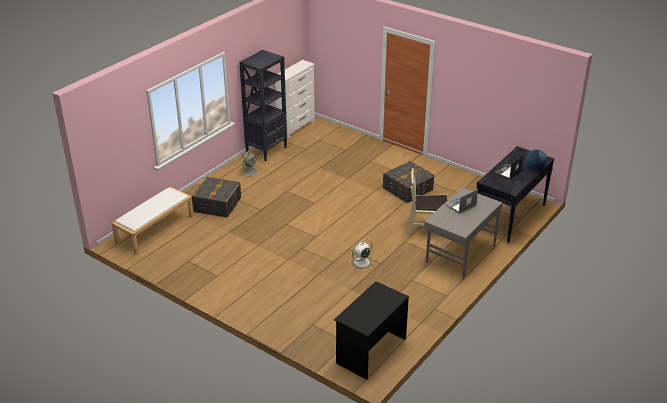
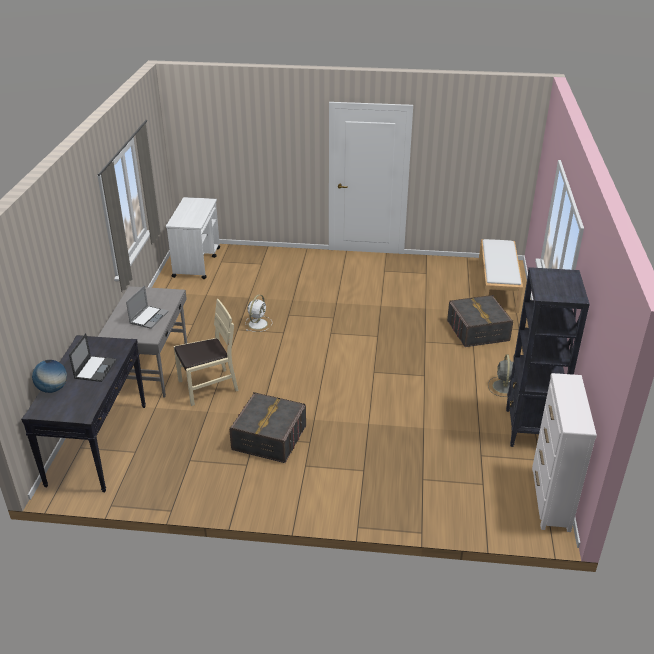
camera: 150 degrees right, 0 degrees up
black desk [334,281,409,380] -> white cart [166,197,220,279]

